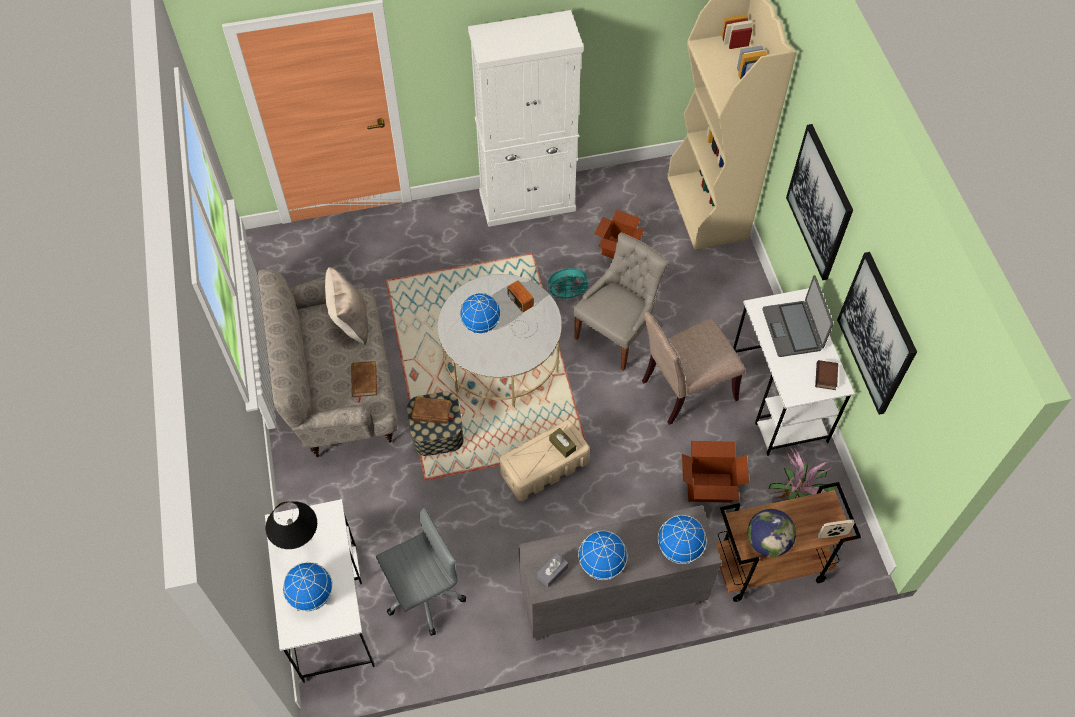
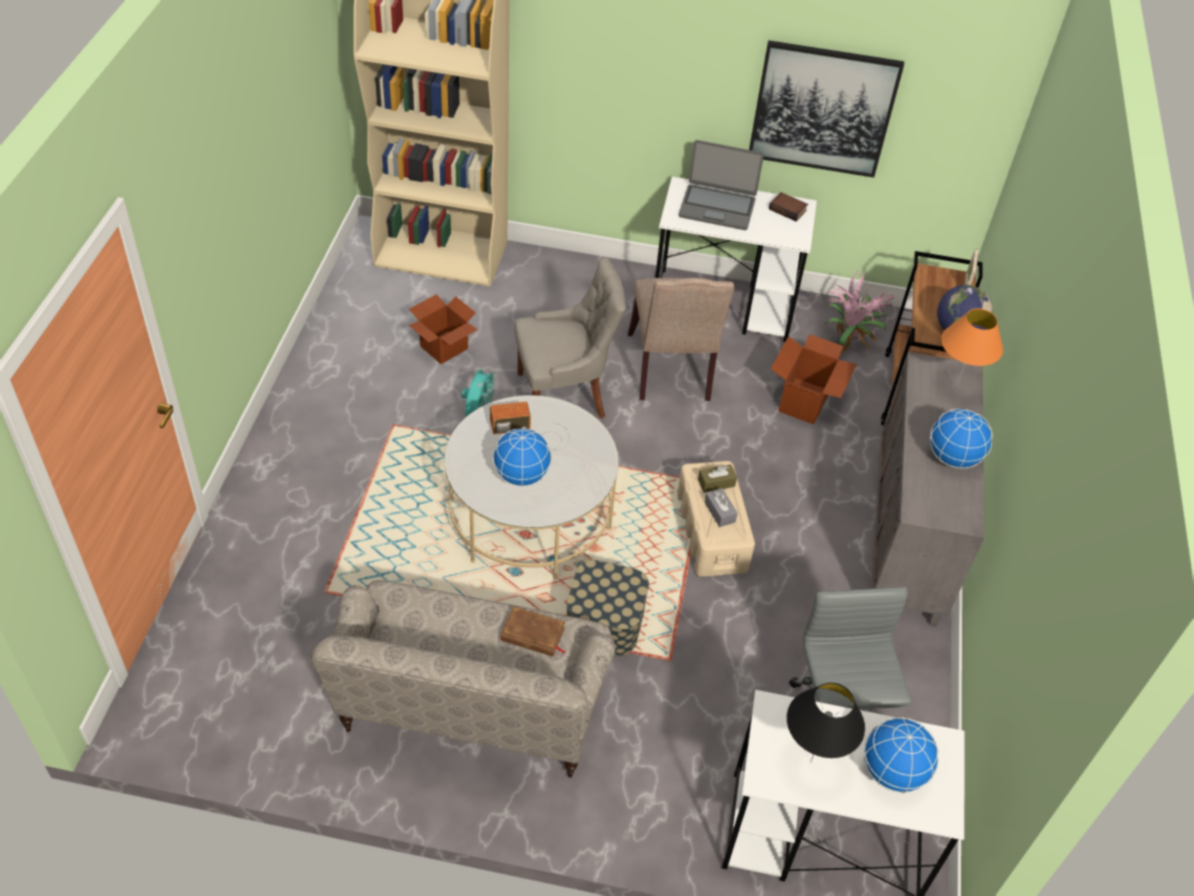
camera: 70 degrees left, 10 degrees down
beige pillow [325,267,368,345] -> none
brown book [411,397,454,424] -> none
white cabinet [468,10,584,227] -> none
grey tissue box [537,553,568,588] -> grey tissue box moved to [704,488,738,527]
grey chair [573,232,669,371] -> grey chair turned 105 degrees clockwise [514,257,626,419]
globe [658,515,707,564] -> orange table lamp [941,309,1003,389]
picture [786,124,853,280] -> none

